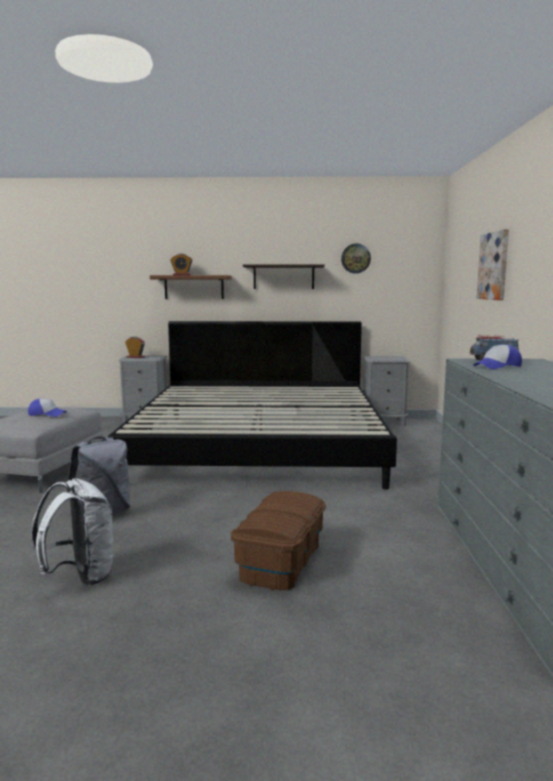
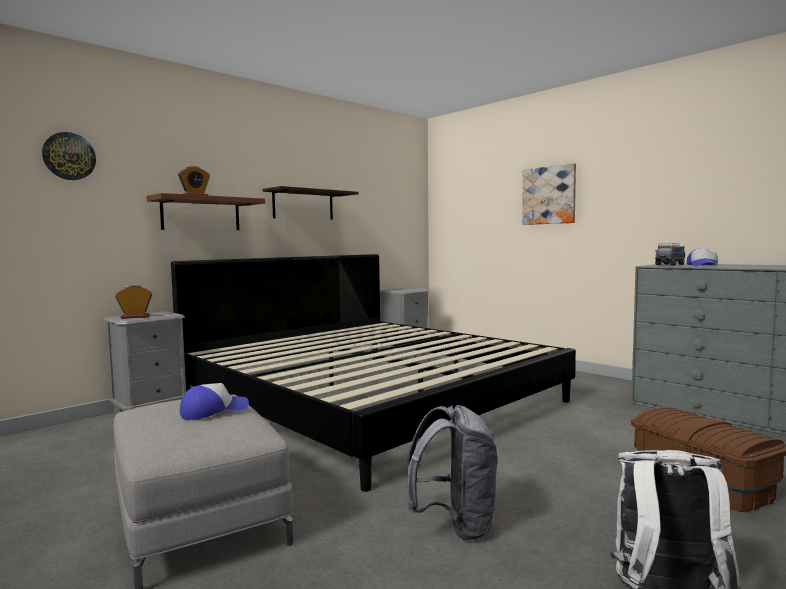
camera: 45 degrees left, 5 degrees down
wall clock [341,244,371,274] -> wall clock moved to [42,132,96,180]

